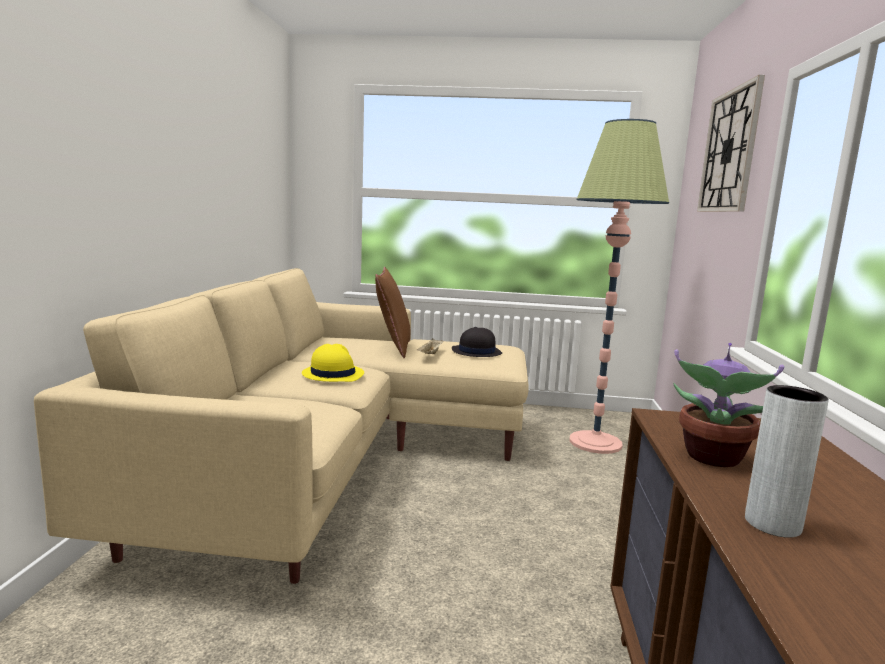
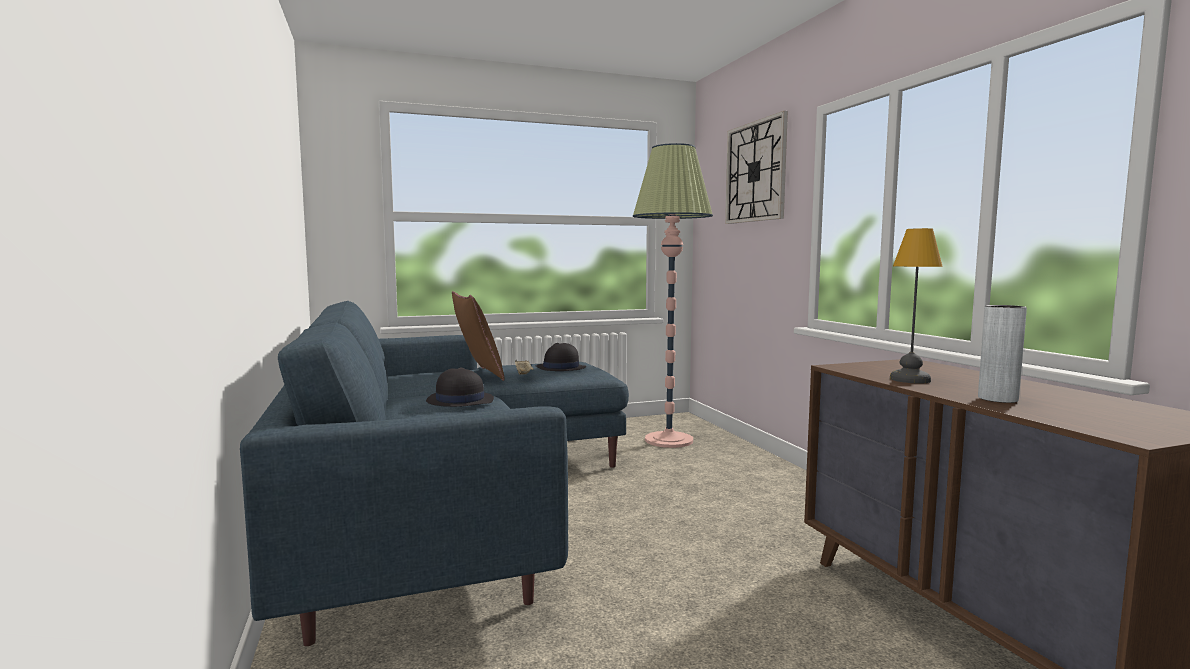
camera: 25 degrees left, 5 degrees down
beige sofa [34,268,529,584] -> blue sofa [240,301,629,646]
yellow hat [302,344,364,382] -> black hat [426,367,494,407]
potted plant [673,343,784,467] -> table lamp [890,228,943,384]

